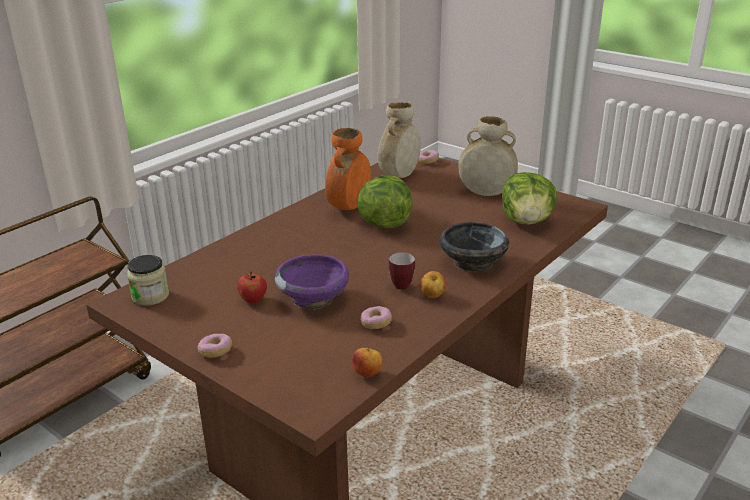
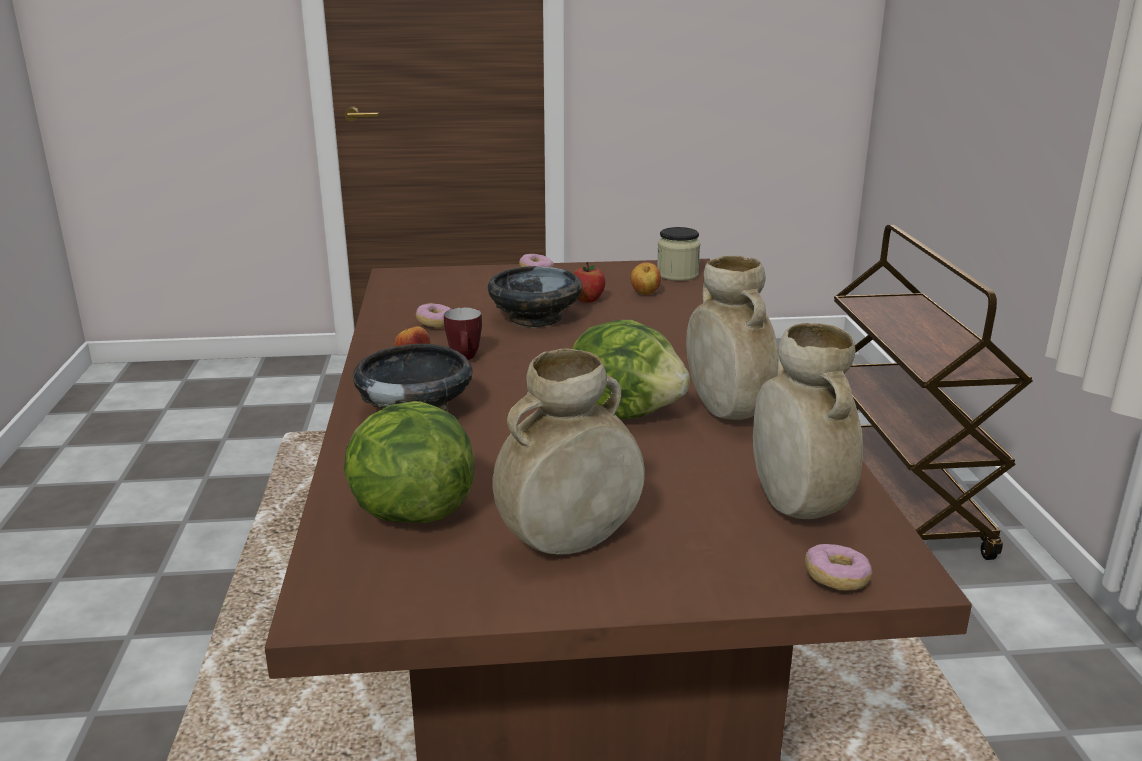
camera: 135 degrees right, 5 degrees down
purple bowl [275,254,349,310] -> black bowl [488,266,582,328]
orange vase [325,128,371,210] -> beige vase [686,256,778,420]
apple [352,348,382,378] -> apple moved to [631,262,661,295]

